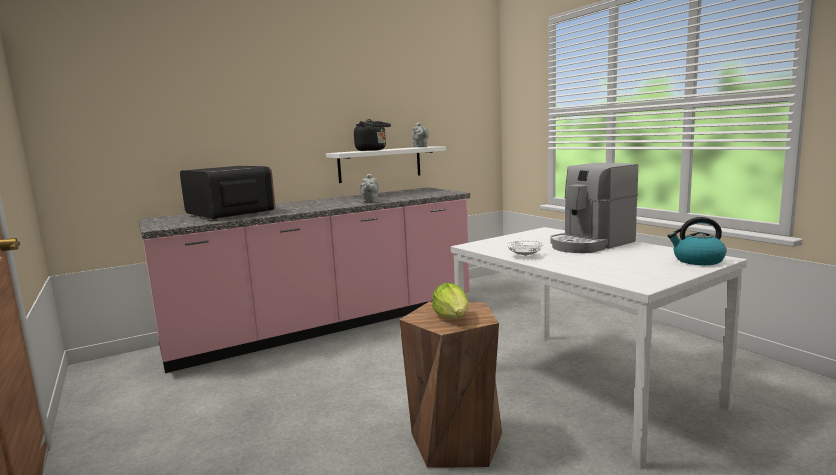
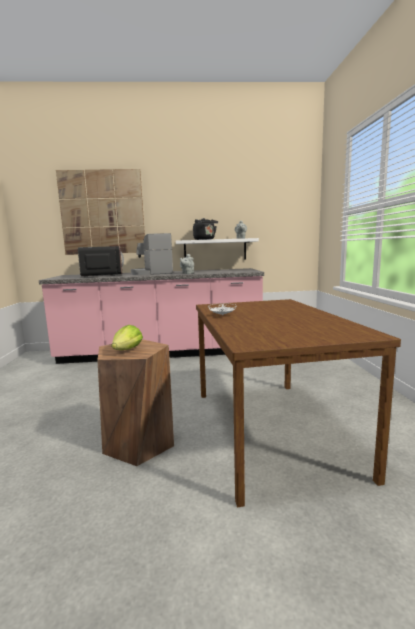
camera: 25 degrees right, 0 degrees up
white dining table [451,227,747,469] -> brown dining table [196,299,401,507]
coffee machine [550,163,638,253] -> coffee machine moved to [131,233,173,275]
kettle [667,217,726,265] -> none
none -> picture [56,169,145,255]

